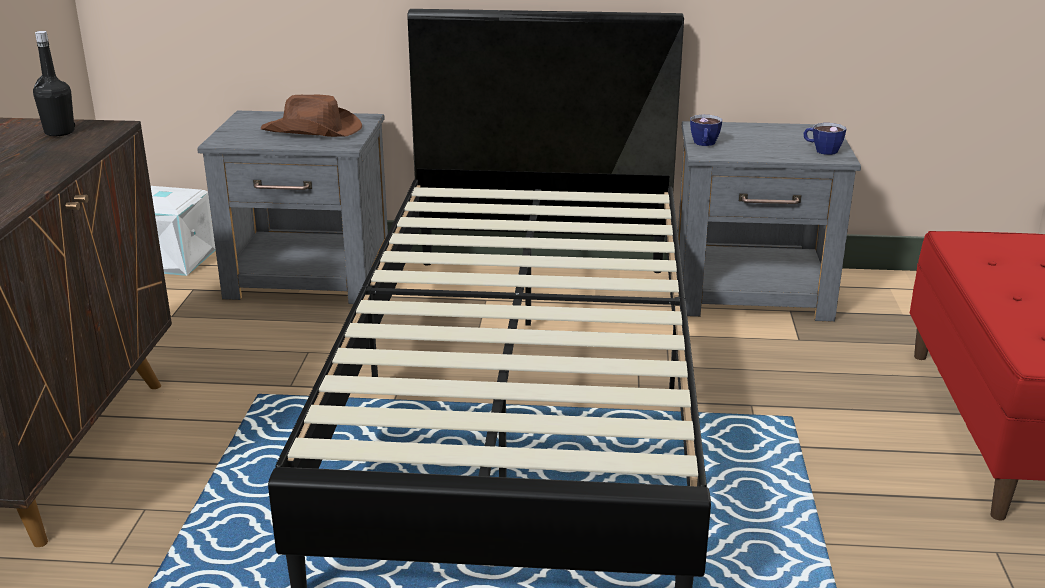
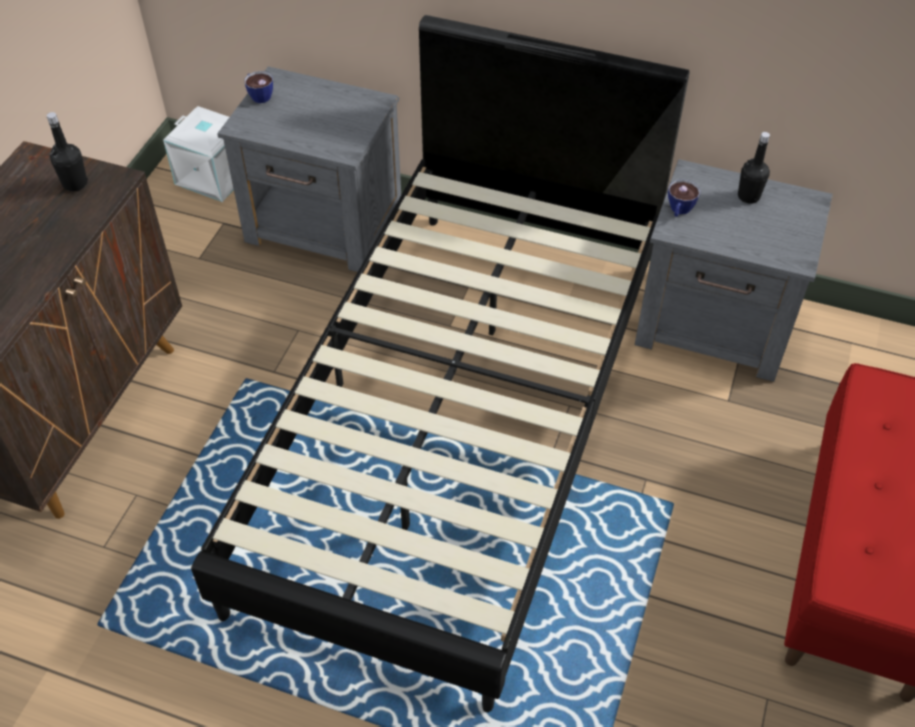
camera: 15 degrees right, 25 degrees up
brown hat [261,95,362,137] -> none
cup [804,123,846,155] -> cup moved to [244,71,273,103]
none -> black bottle [738,132,770,204]

